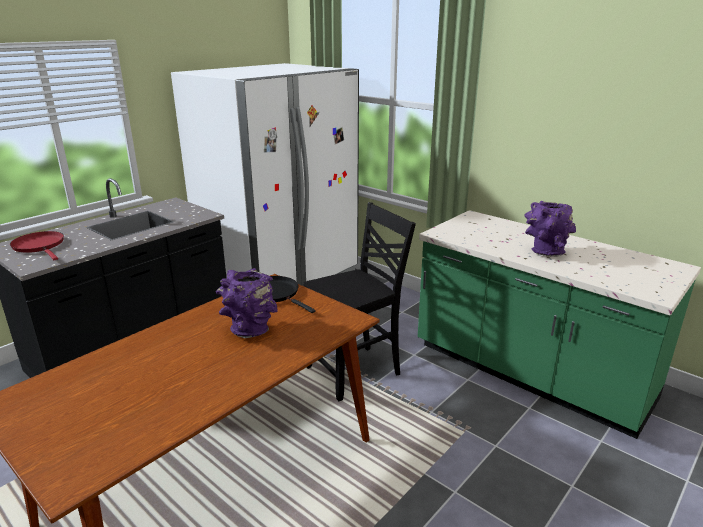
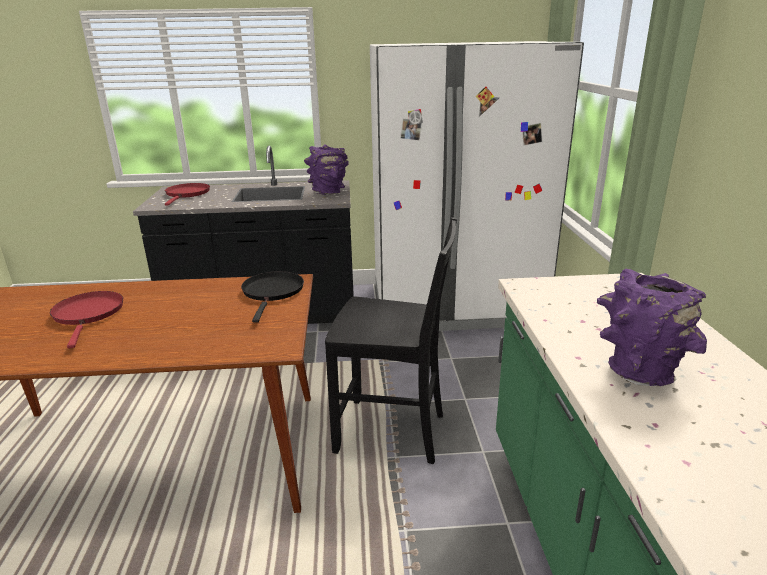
camera: 45 degrees right, 0 degrees up
purple vase [216,268,278,338] -> purple vase moved to [304,144,349,195]
none -> red frying pan [50,291,123,348]

